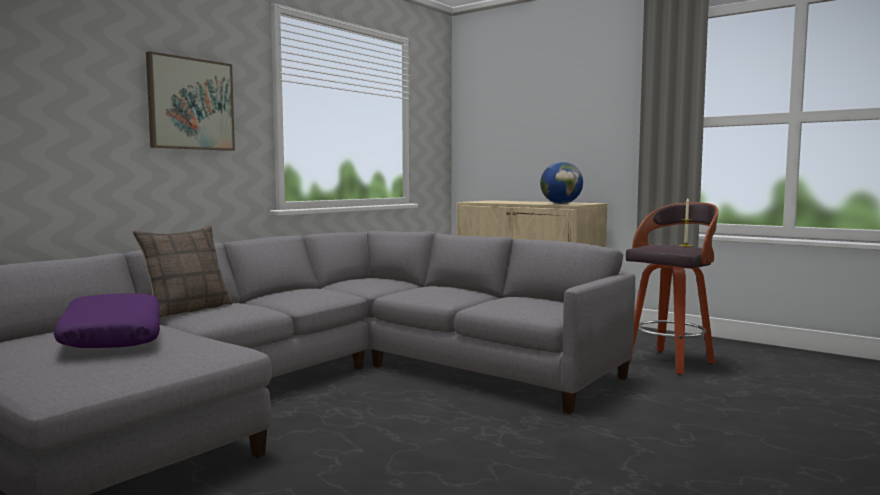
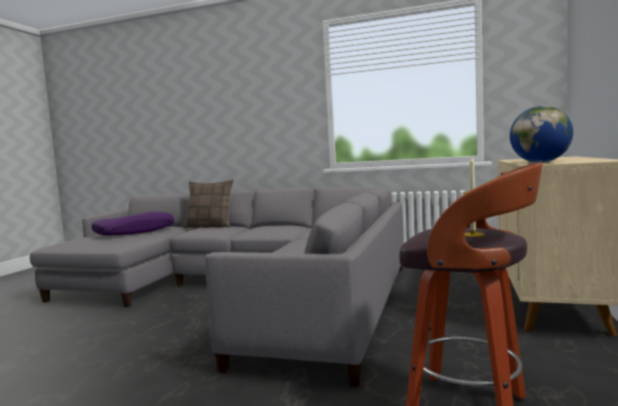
camera: 70 degrees right, 0 degrees up
picture [146,51,235,151] -> none

